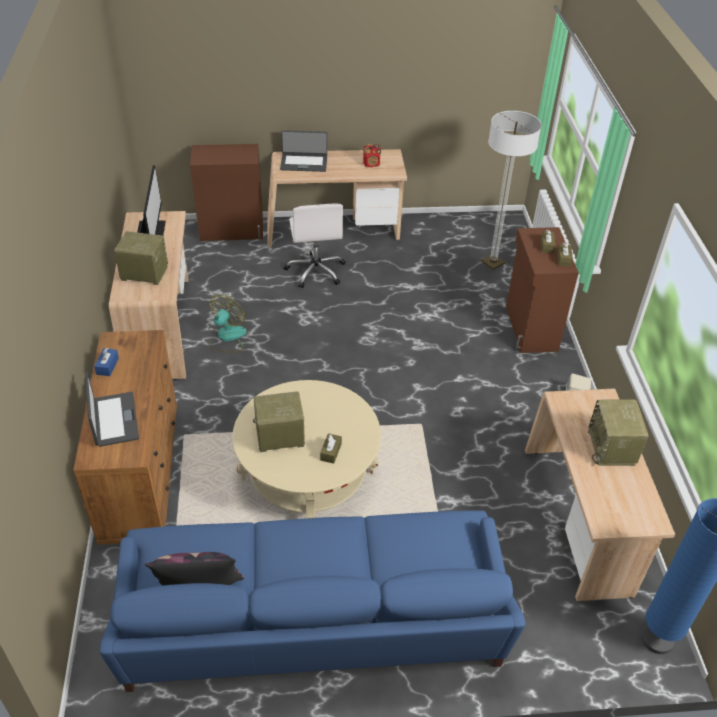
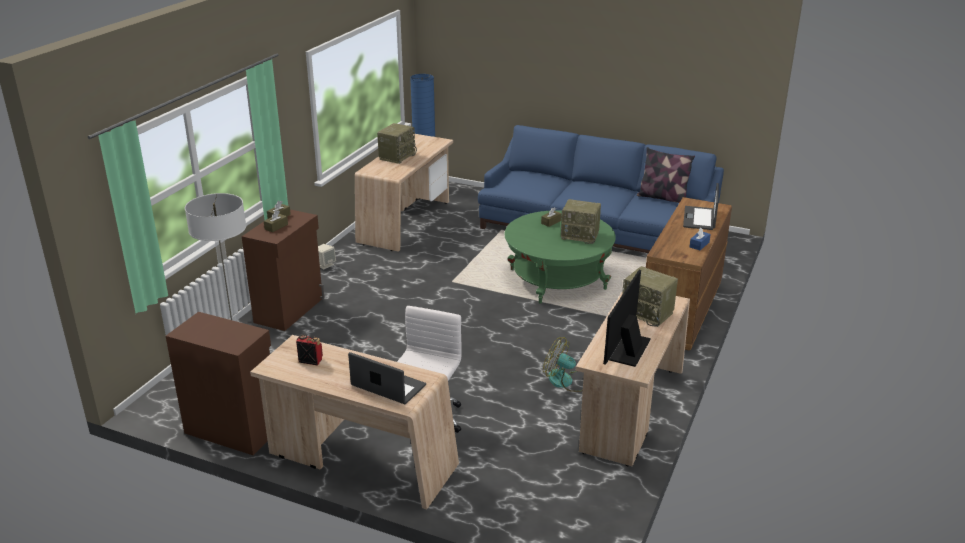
camera: 150 degrees left, 15 degrees down
brown cabinet [190,144,263,241] -> brown cabinet moved to [166,312,271,455]
fan [210,294,247,353] -> fan turned 60 degrees clockwise [543,337,583,392]
beige coffee table [232,380,381,518] -> green coffee table [505,210,616,303]

